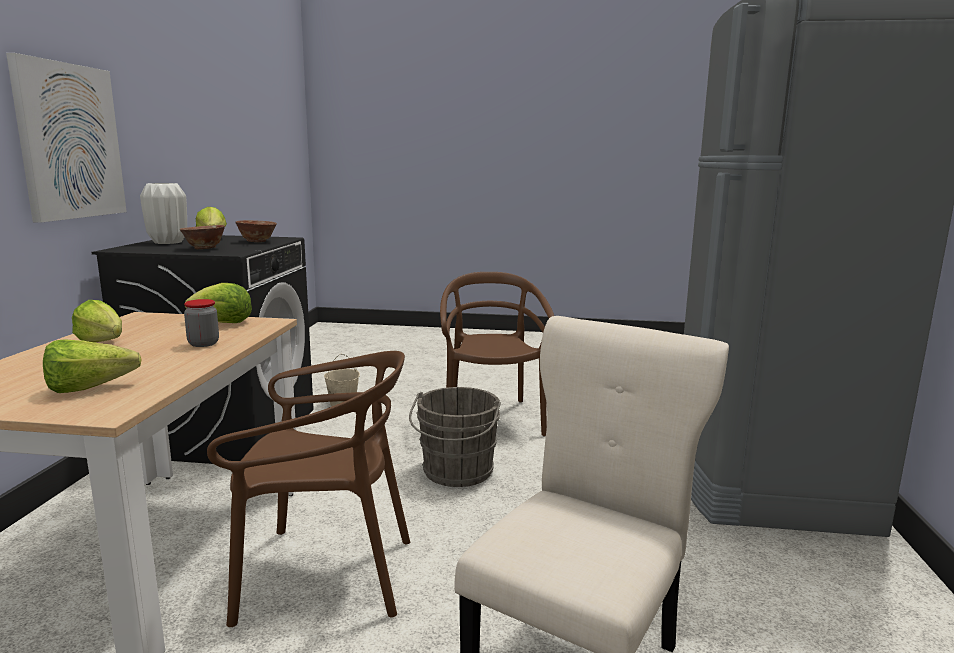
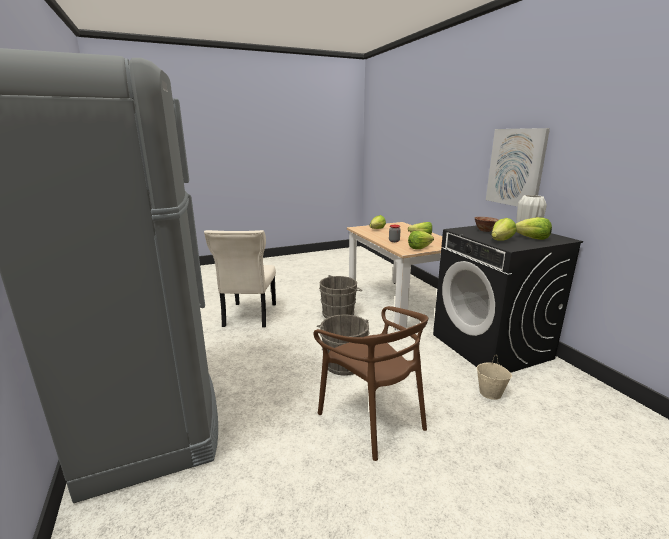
camera: 150 degrees right, 5 degrees up
brown chair [207,351,410,627] -> grey bucket [319,275,362,318]
bowl [235,220,277,242] -> lettuce [492,218,517,241]

